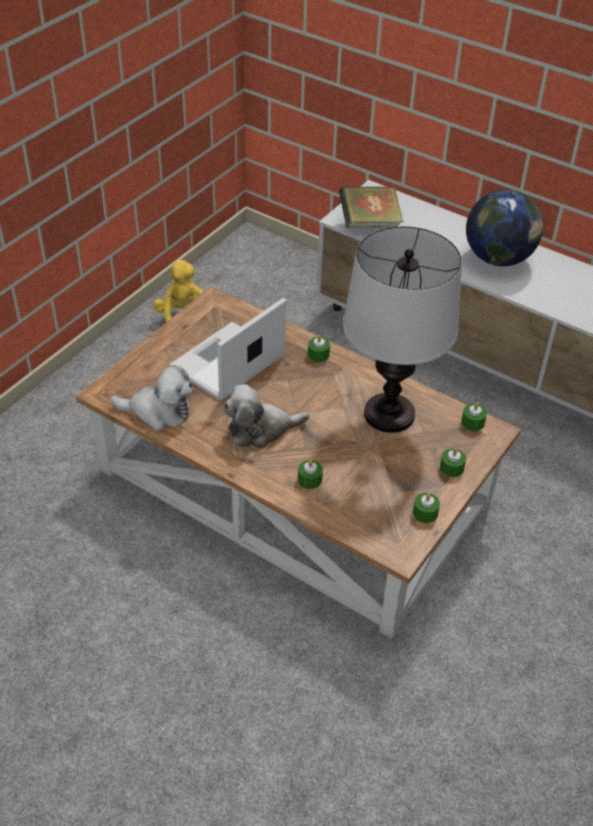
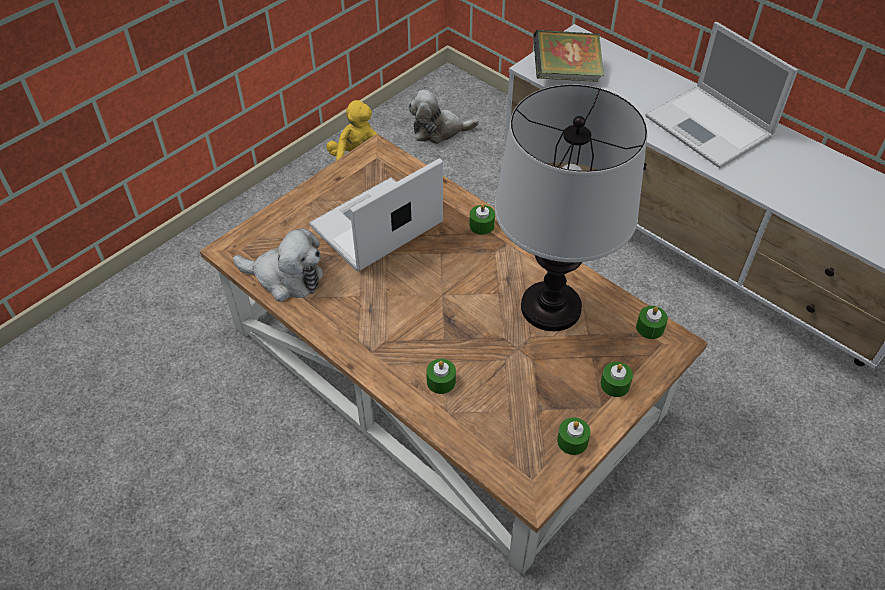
camera: 10 degrees right, 5 degrees up
plush toy [224,384,309,448] -> plush toy moved to [408,90,479,144]
globe [466,190,543,266] -> laptop [646,22,798,168]

